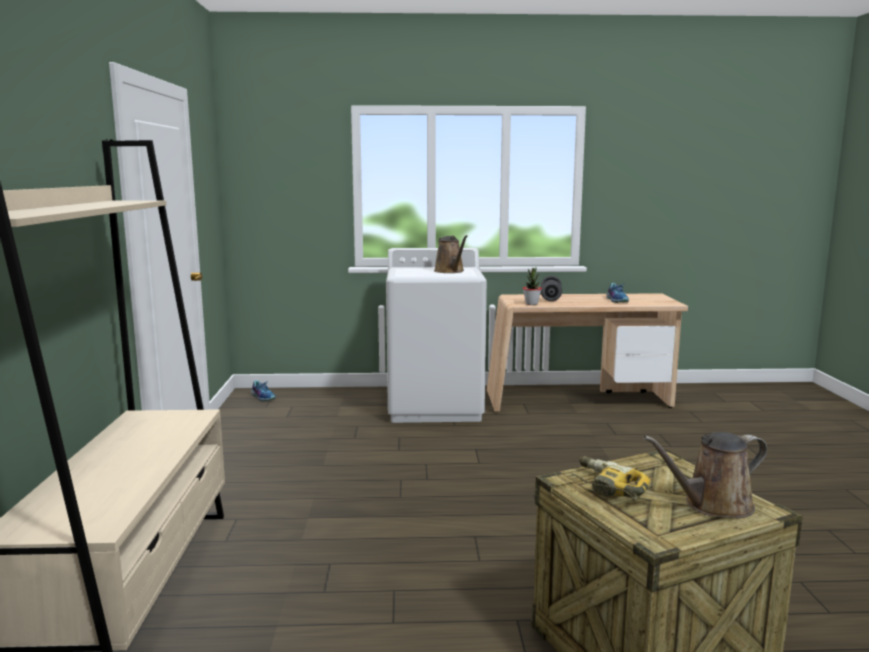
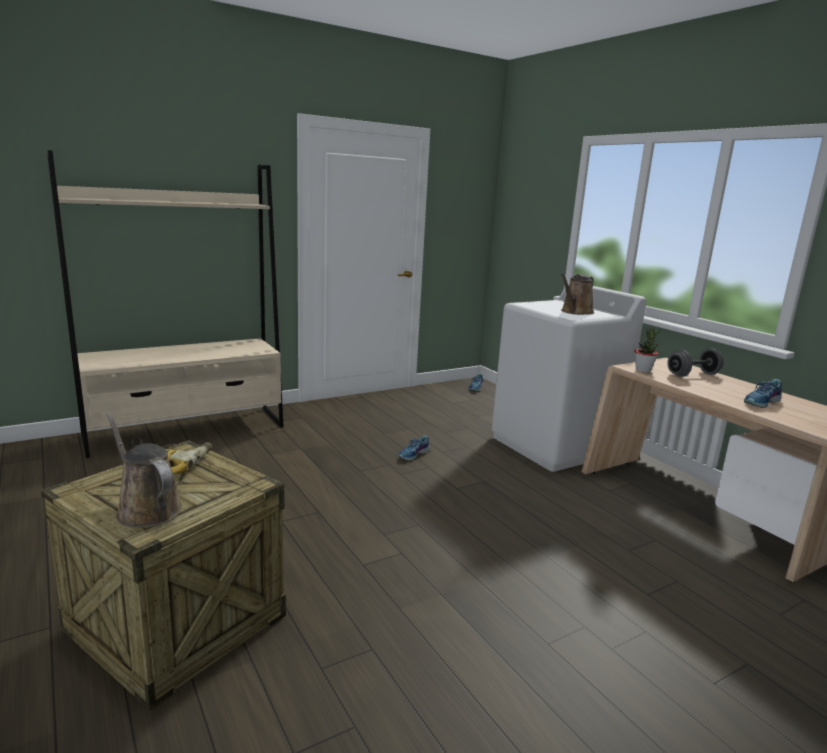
camera: 60 degrees right, 5 degrees up
none -> shoe [398,435,430,461]

